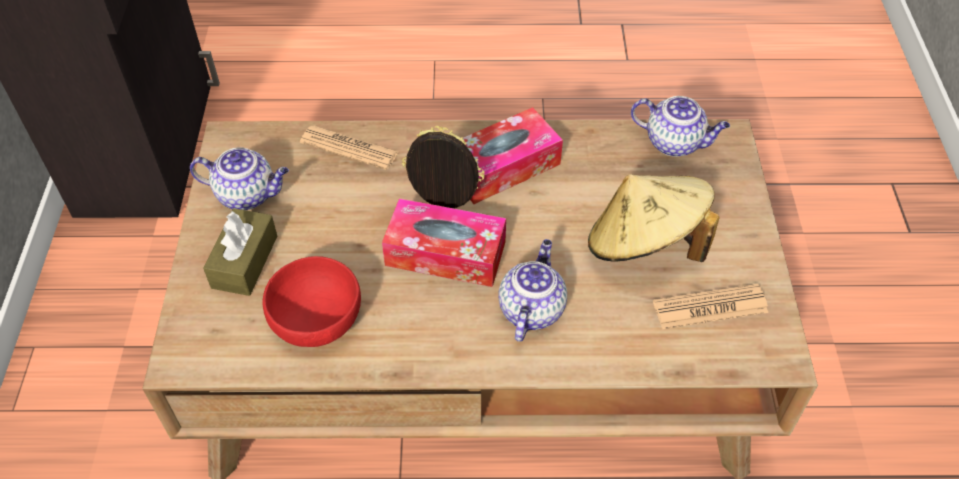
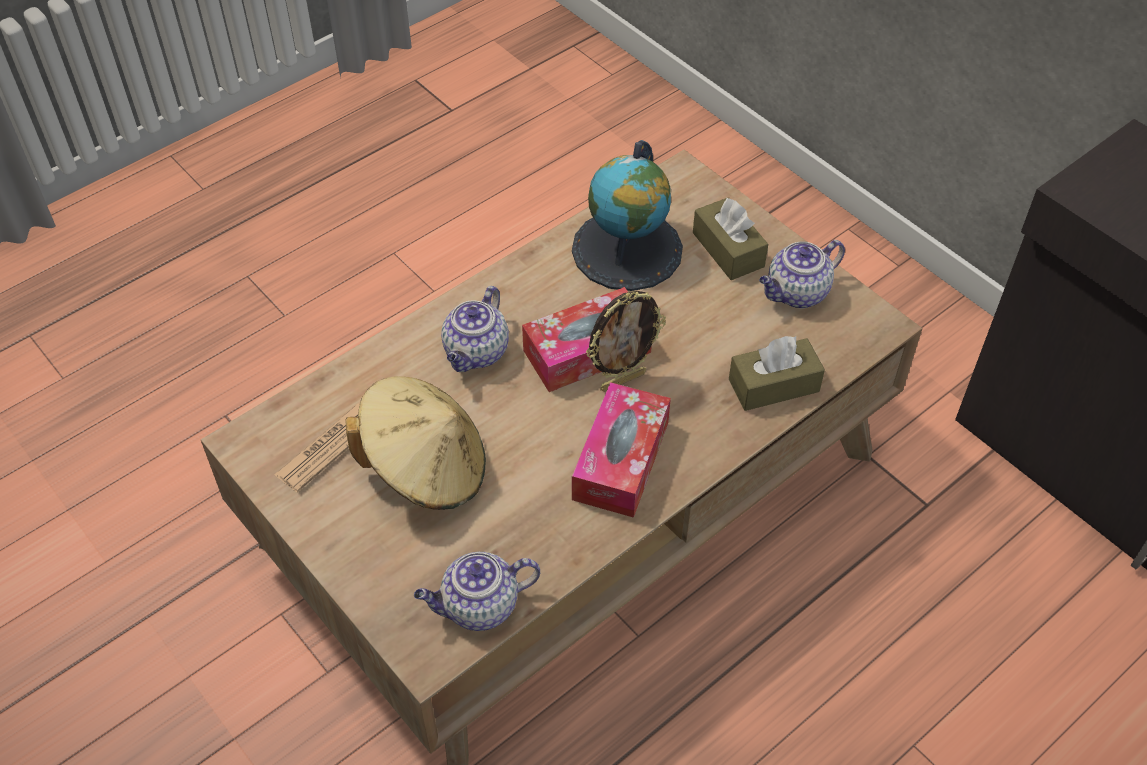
camera: 140 degrees right, 0 degrees up
red bowl [262,256,361,347] -> globe [572,140,683,291]
newspaper [300,125,398,170] -> brown tissue box [729,336,825,411]
teapot [499,239,567,342] -> teapot turned 45 degrees clockwise [441,286,509,372]

